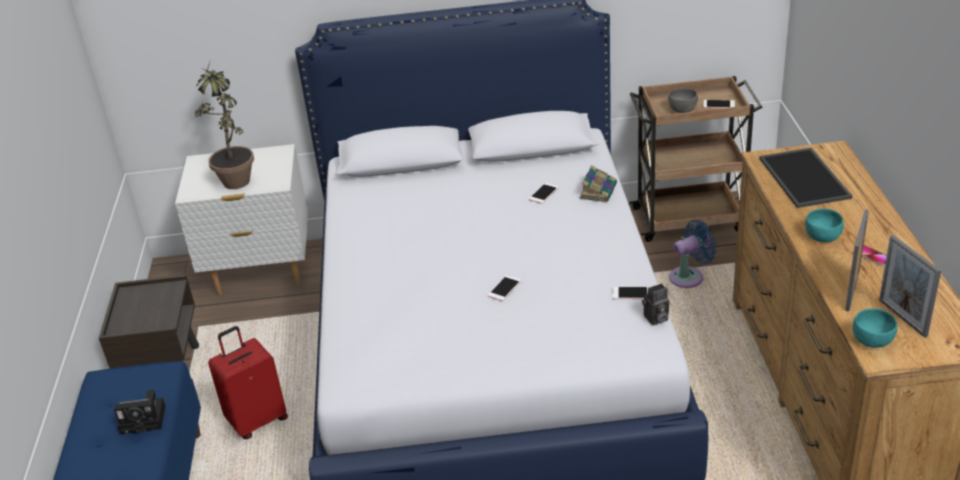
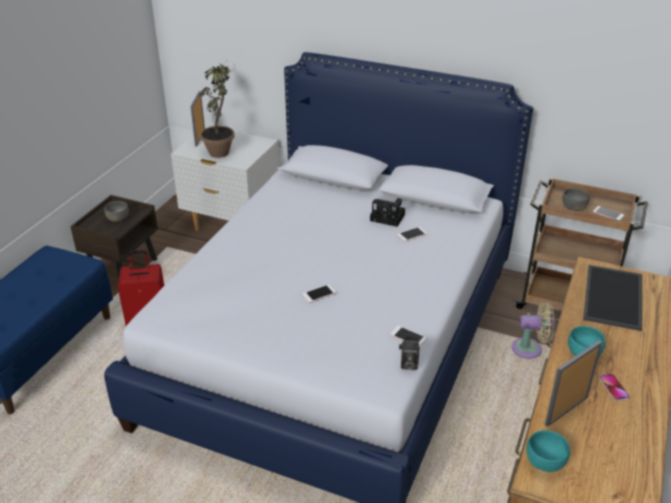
camera: 25 degrees right, 0 degrees up
camera [114,389,166,435] -> camera moved to [370,198,405,227]
book [580,165,617,203] -> none
blue fan [669,219,717,288] -> beige fan [512,303,555,359]
picture frame [879,235,941,338] -> picture frame moved to [190,91,205,146]
none -> grey bowl [104,201,129,222]

